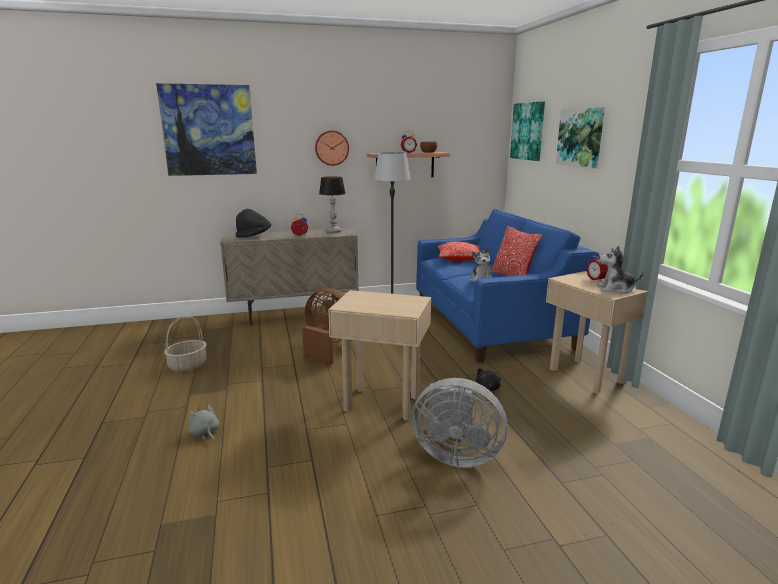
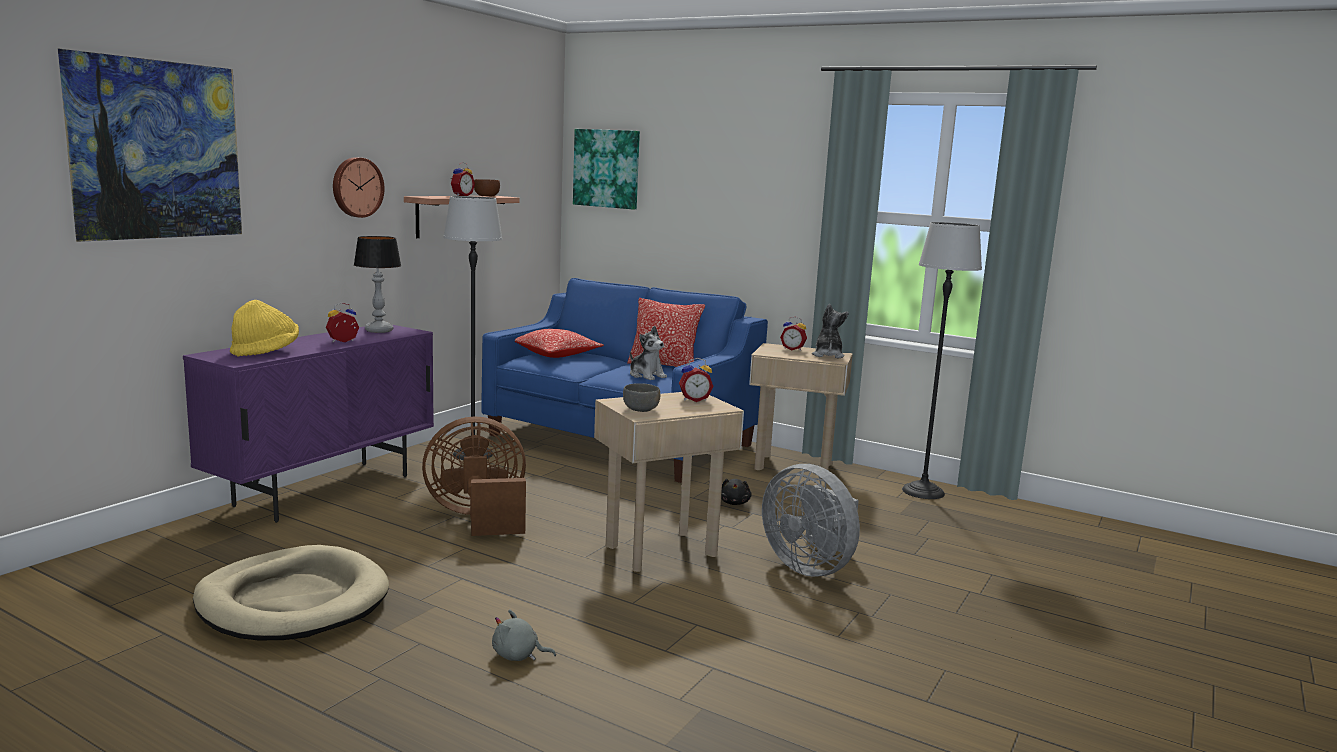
camera: 45 degrees left, 5 degrees down
basket [164,316,207,372] -> beige dog bed [193,545,389,640]
beige cabinet [220,228,359,326] -> purple cabinet [183,325,434,523]
black hat [236,209,271,238] -> yellow hat [230,300,299,357]
grey fan [412,378,508,468] -> grey fan turned 75 degrees clockwise [762,464,860,577]
picture [556,107,605,169] -> none
plush toy [597,246,643,294] -> plush toy turned 135 degrees clockwise [812,304,849,358]
none -> grey bowl [623,383,660,412]
none -> alarm clock [679,358,713,402]
none -> floor lamp [902,222,982,499]

